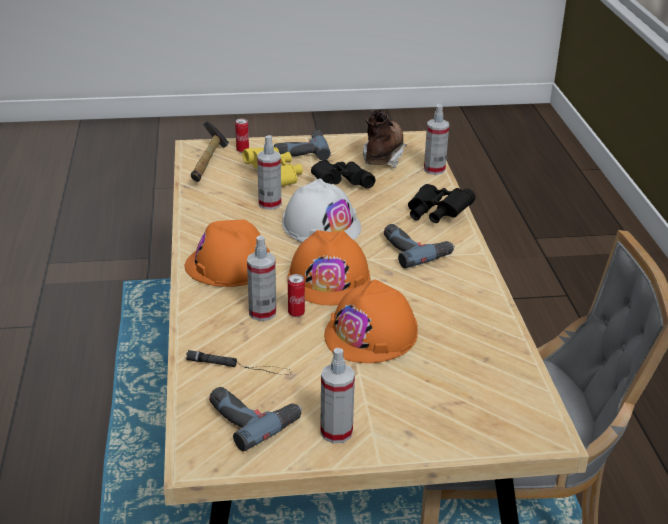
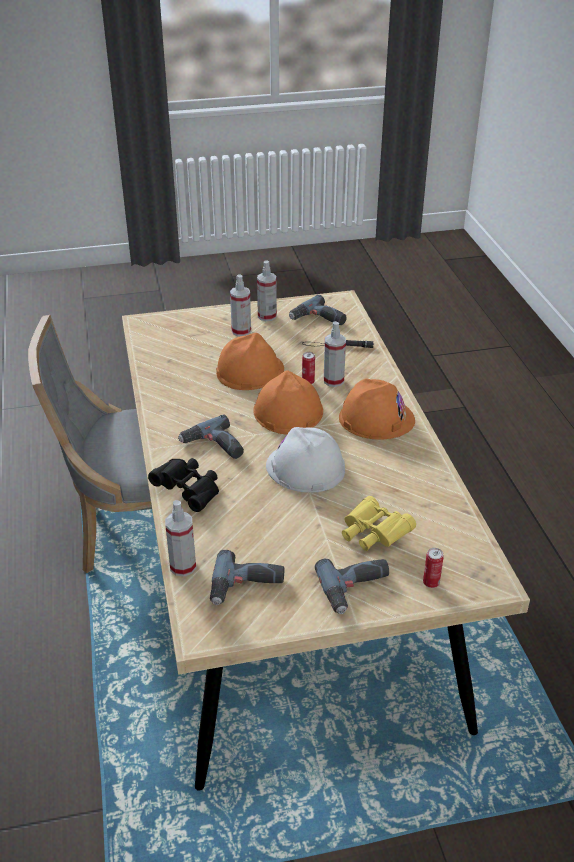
camera: 175 degrees right, 5 degrees up
hammer [191,121,229,182] -> none
spray bottle [257,135,281,210] -> spray bottle moved to [230,274,251,336]
black binoculars [311,160,376,188] -> none
brown boot [363,109,407,168] -> power drill [210,550,285,605]

